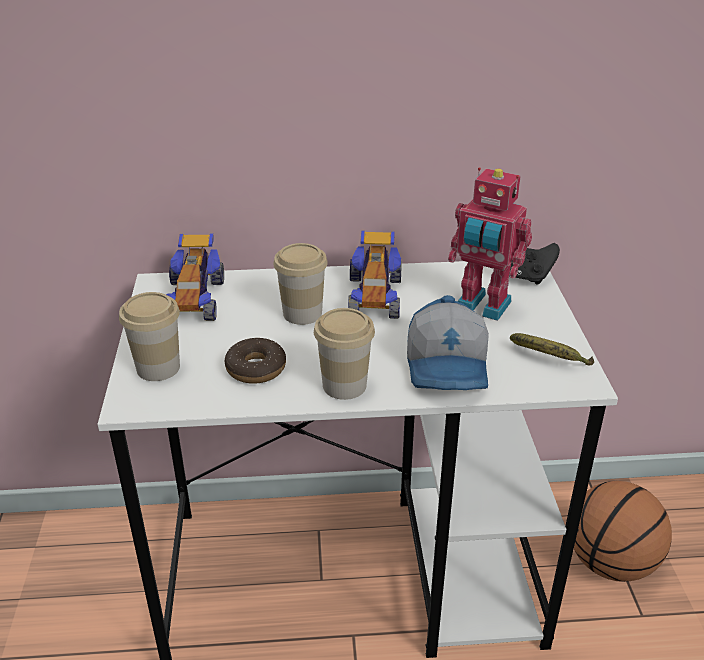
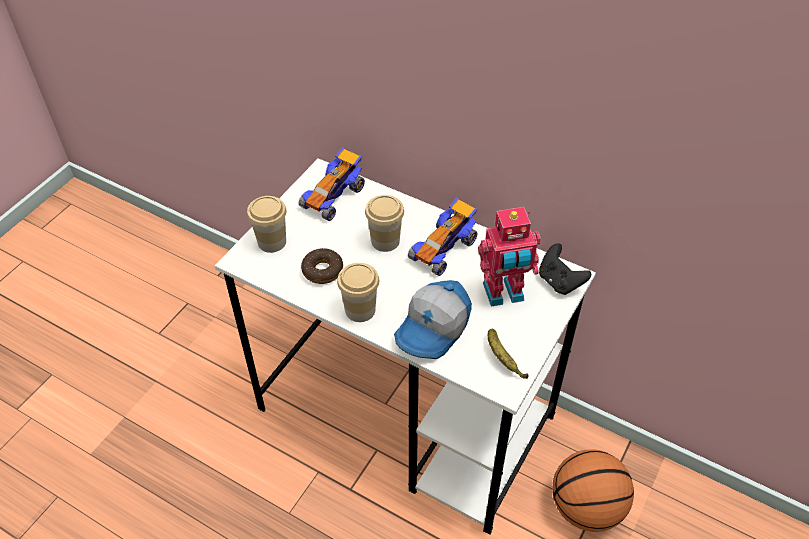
camera: 35 degrees right, 15 degrees up
toy robot [448,167,532,321] -> toy robot turned 75 degrees counterclockwise [478,207,541,306]

